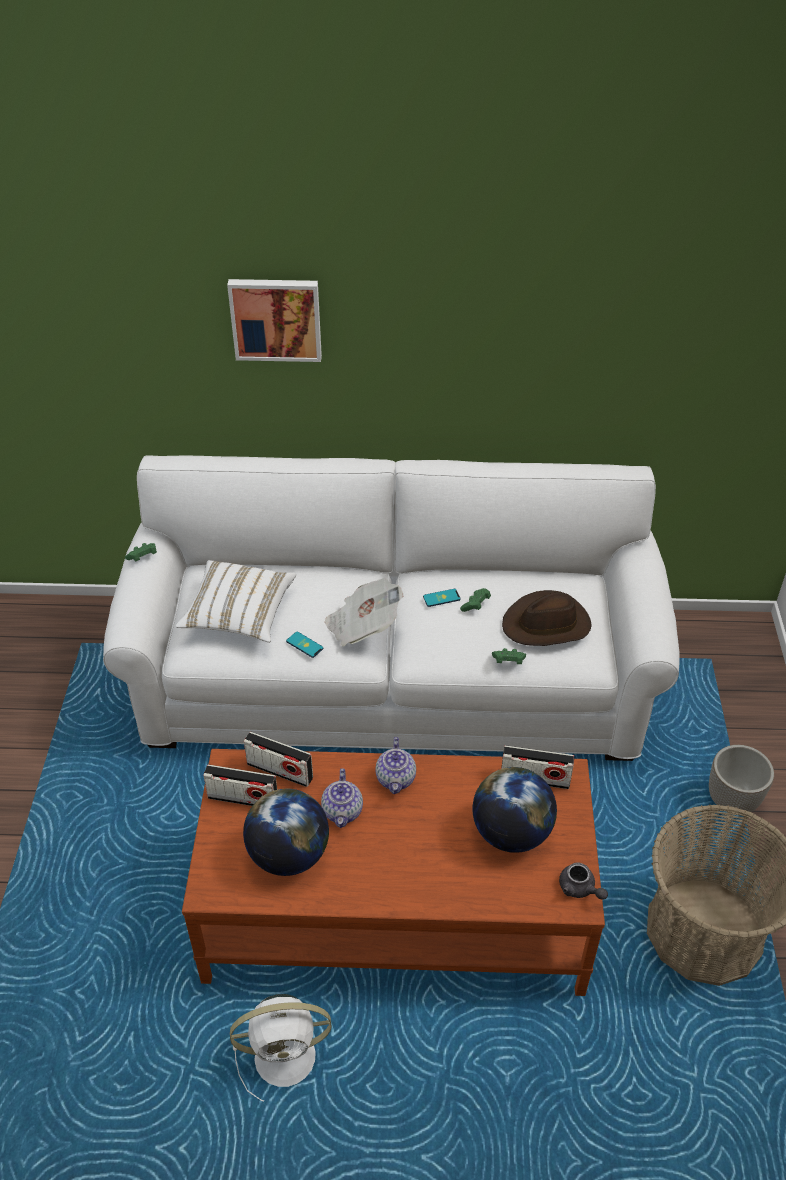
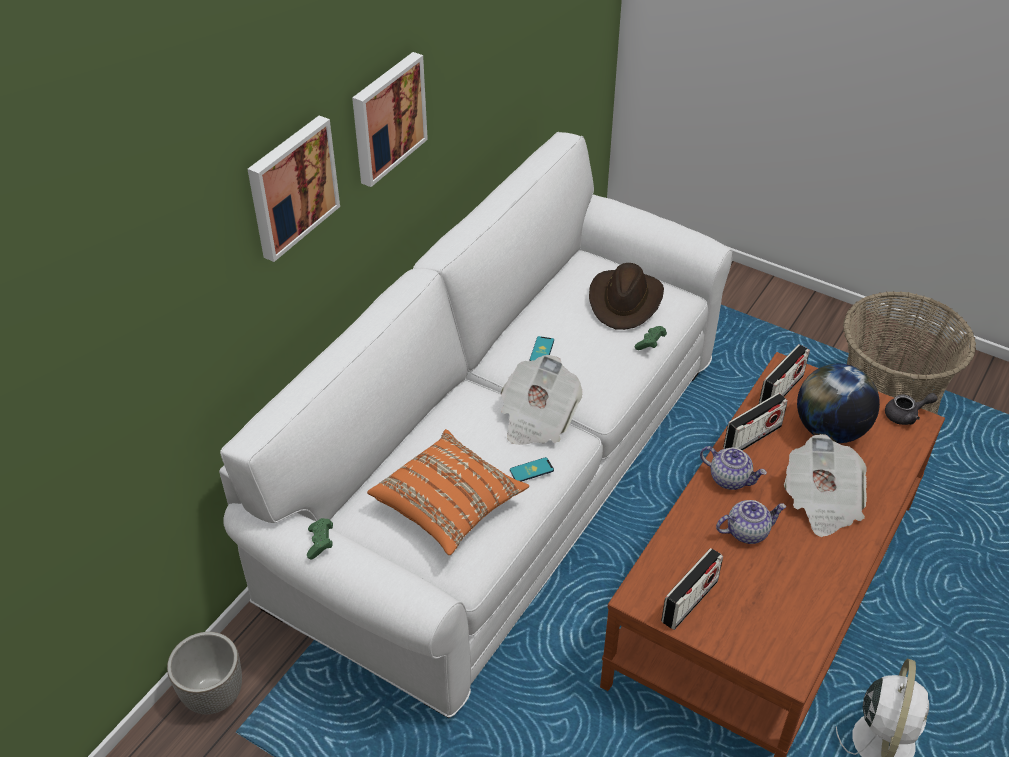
camera: 60 degrees left, 0 degrees up
white pillow [175,560,296,643] -> orange pillow [367,429,529,555]
globe [243,789,329,876] -> none
radio [244,732,313,787] -> radio moved to [723,393,788,451]
teapot [321,769,363,828] -> teapot turned 45 degrees counterclockwise [716,500,786,544]
green game controller [460,588,491,612] -> none
planter [709,745,774,813] -> planter moved to [167,632,242,714]
none -> picture [352,52,428,187]
none -> newspaper [784,434,867,537]

